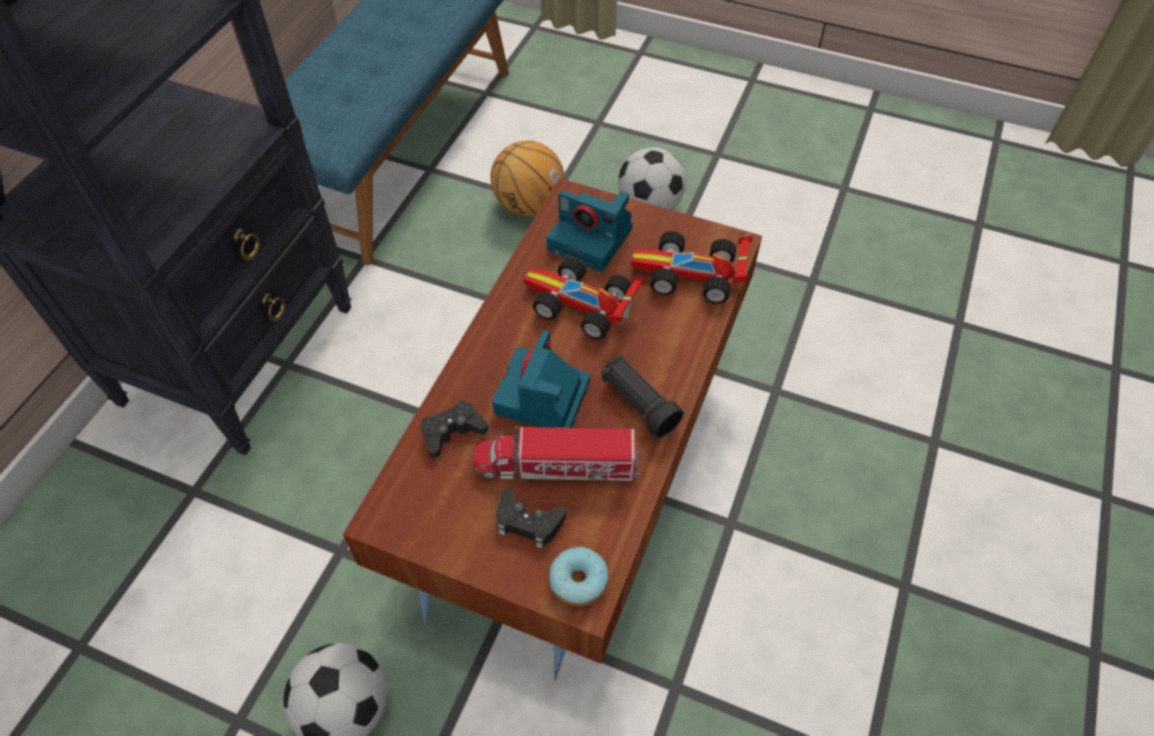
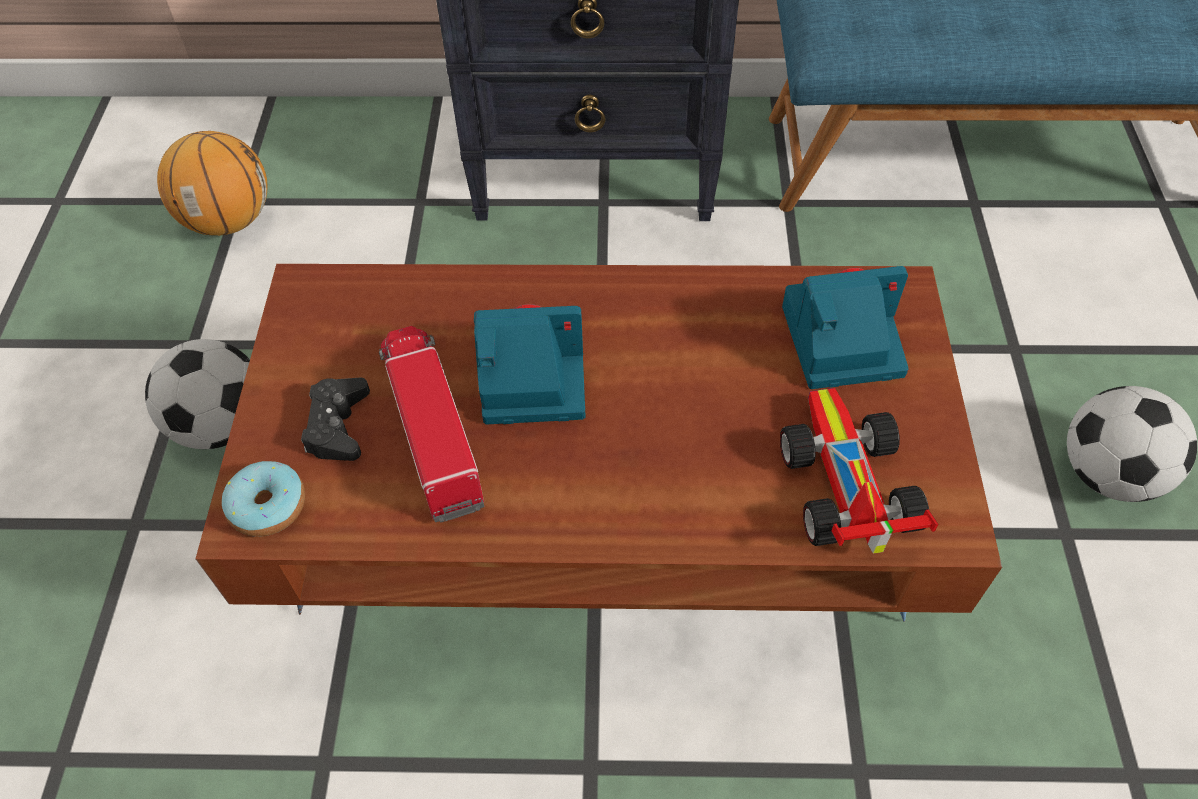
camera: 70 degrees right, 0 degrees up
black game controller [421,400,488,458] -> none
basketball [490,141,565,216] -> basketball moved to [157,131,268,236]
toy car [524,257,645,339] -> none
camera [547,190,633,272] -> camera turned 75 degrees clockwise [782,266,909,389]
black flashlight [602,356,684,438] -> none

